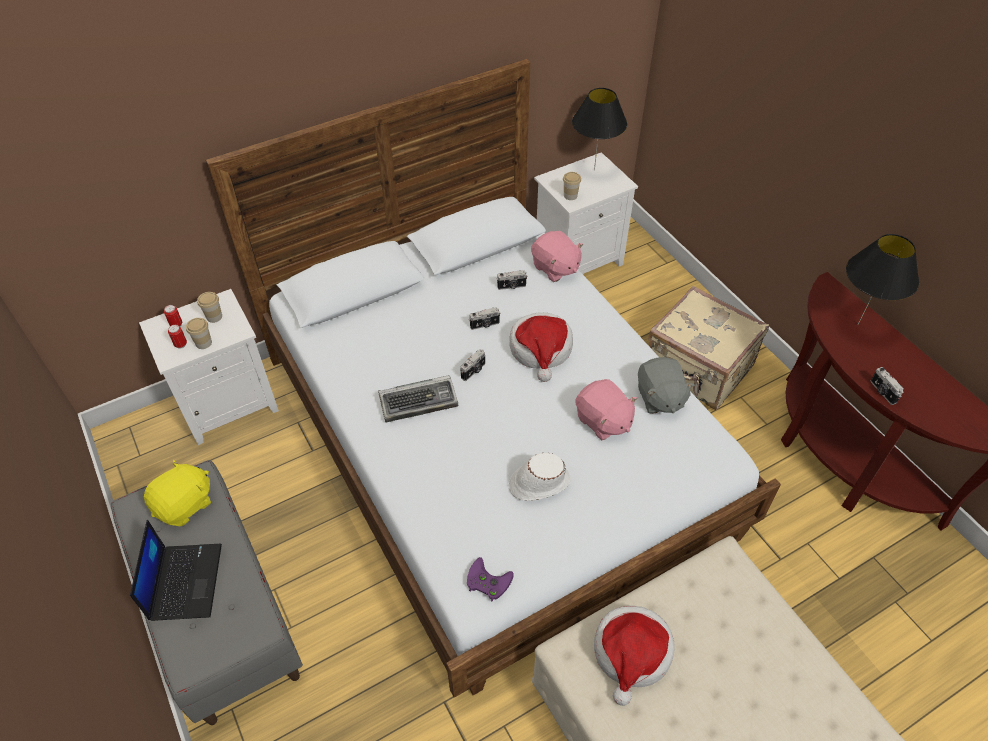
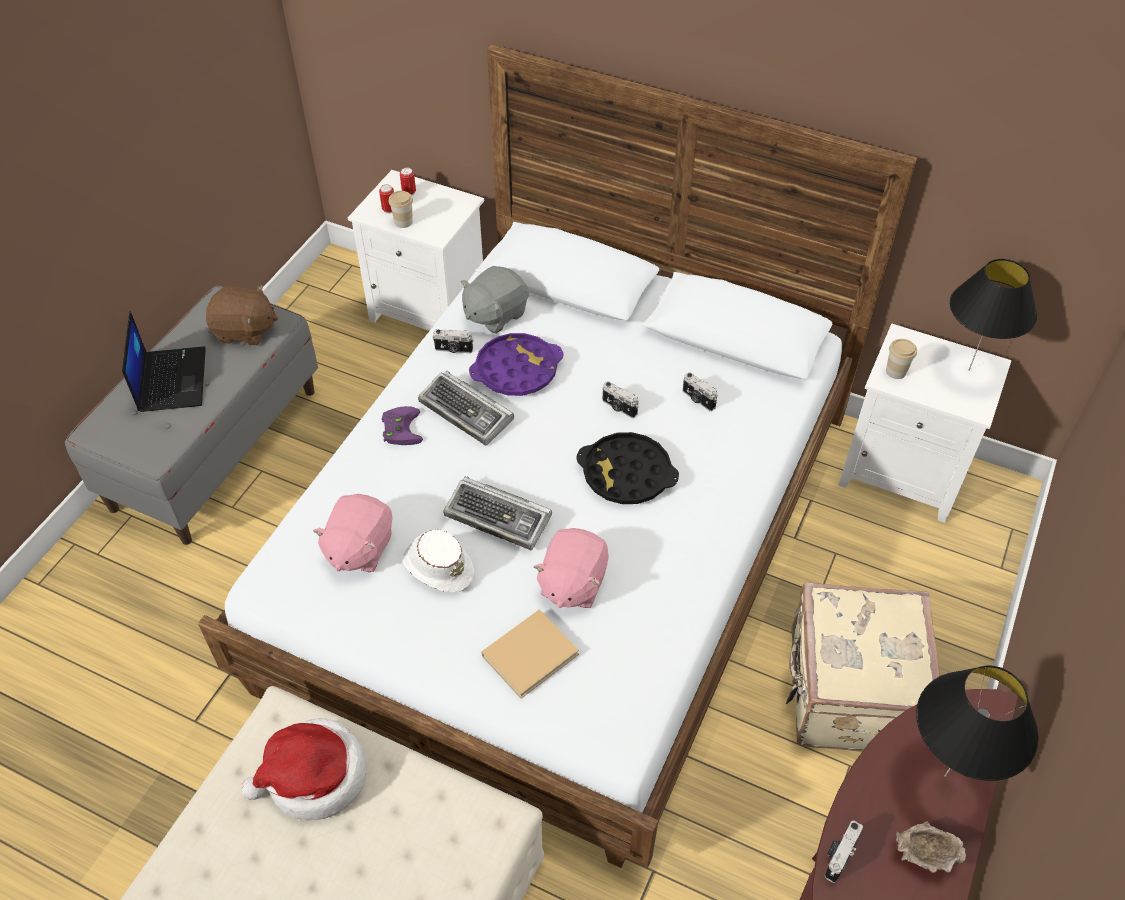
camera: 55 degrees right, 0 degrees up
laptop [130,520,222,621] -> laptop turned 60 degrees counterclockwise [122,311,206,412]
yellow plush toy [144,460,211,526] -> brown plush toy [206,285,278,346]
cup [197,292,222,323] -> none
camera [460,349,485,381] -> camera moved to [433,330,474,353]
purple game controller [467,557,514,602] -> purple game controller moved to [382,406,423,445]
hat [510,312,573,382] -> black tray [576,432,679,504]
pink plush toy [531,231,583,282] -> pink plush toy moved to [313,494,393,572]
grey plush toy [638,357,695,414] -> grey plush toy moved to [461,266,529,334]
none -> keyboard [443,476,552,550]
none -> purple tray [469,333,564,396]
none -> beige book [481,610,579,699]
none -> beige bowl [896,821,966,873]

